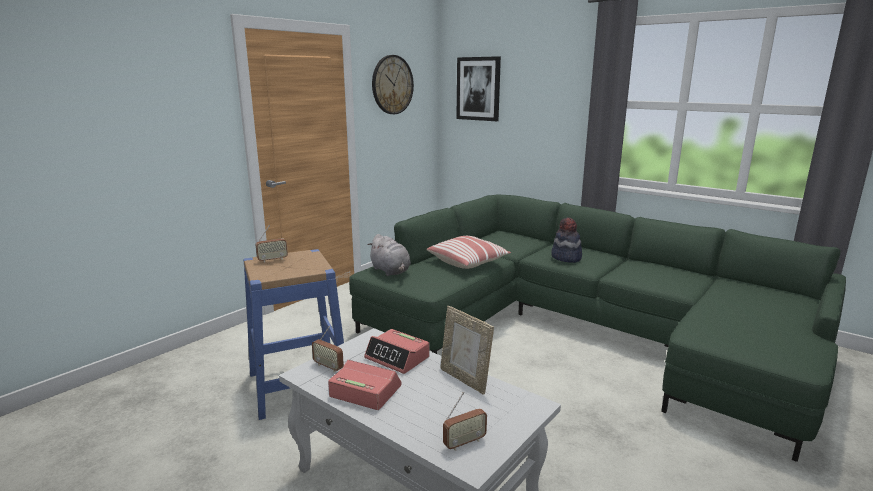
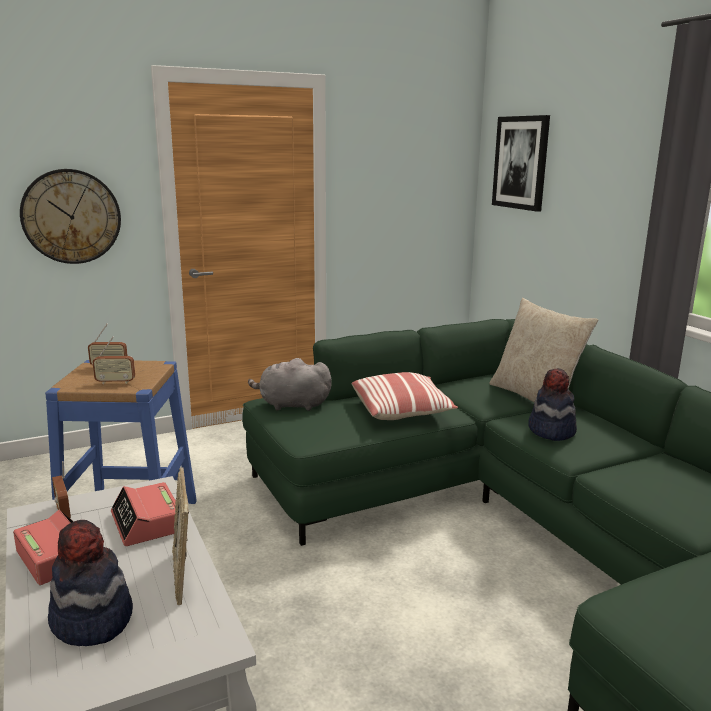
camera: 25 degrees right, 0 degrees up
grey plush toy [368,234,411,276] -> grey plush toy turned 105 degrees clockwise [248,358,332,411]
wall clock [372,55,414,114] -> wall clock moved to [20,169,121,264]
radio [443,392,487,451] -> radio moved to [92,337,135,384]
none -> hat [48,520,133,646]
none -> beige pillow [489,298,598,402]

